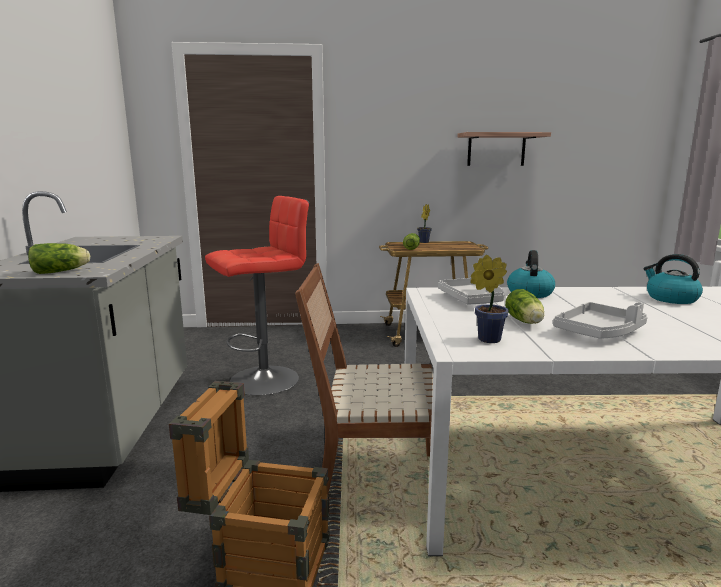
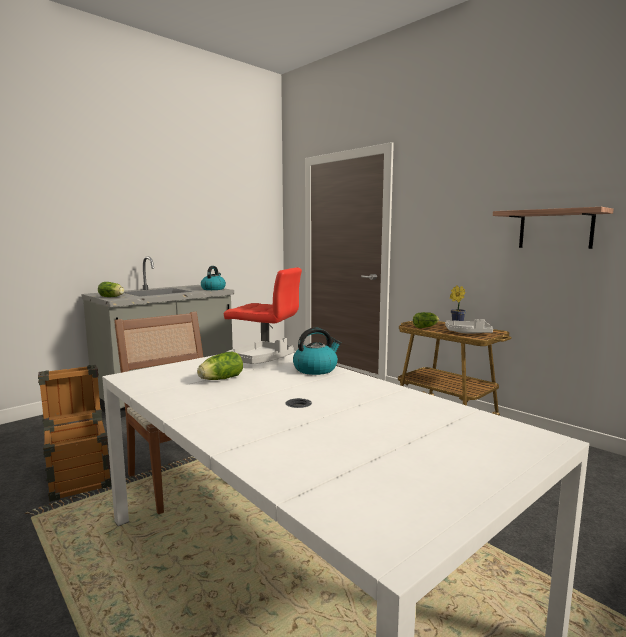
camera: 50 degrees right, 5 degrees down
potted plant [470,255,509,343] -> none
grey tray [553,302,648,339] -> grey tray moved to [445,319,493,334]
kettle [644,254,703,304] -> kettle moved to [201,266,226,290]

